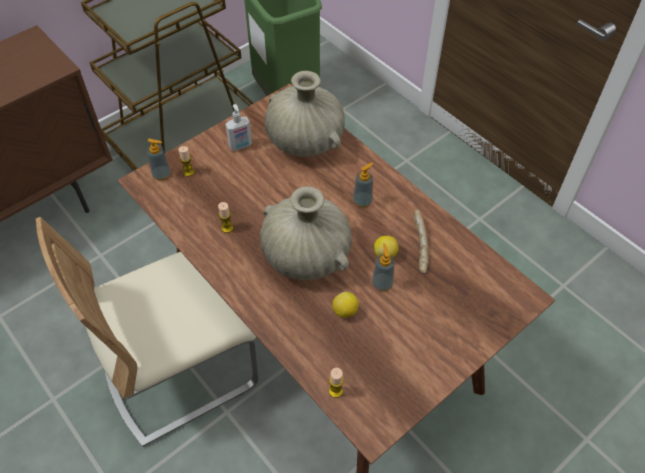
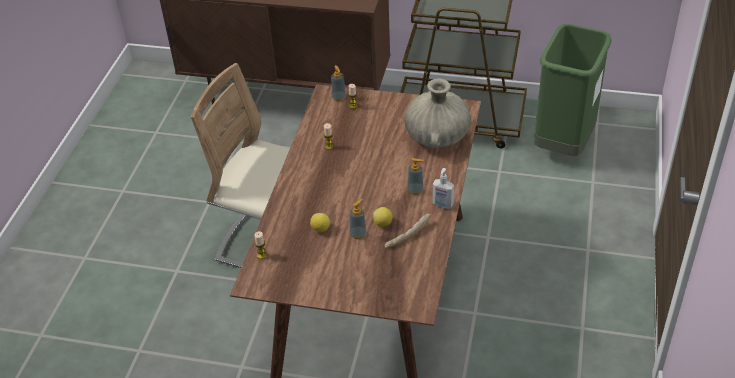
camera: 55 degrees right, 10 degrees down
soap dispenser [225,104,252,151] -> soap dispenser moved to [433,168,454,209]
beige vase [260,186,352,280] -> none

